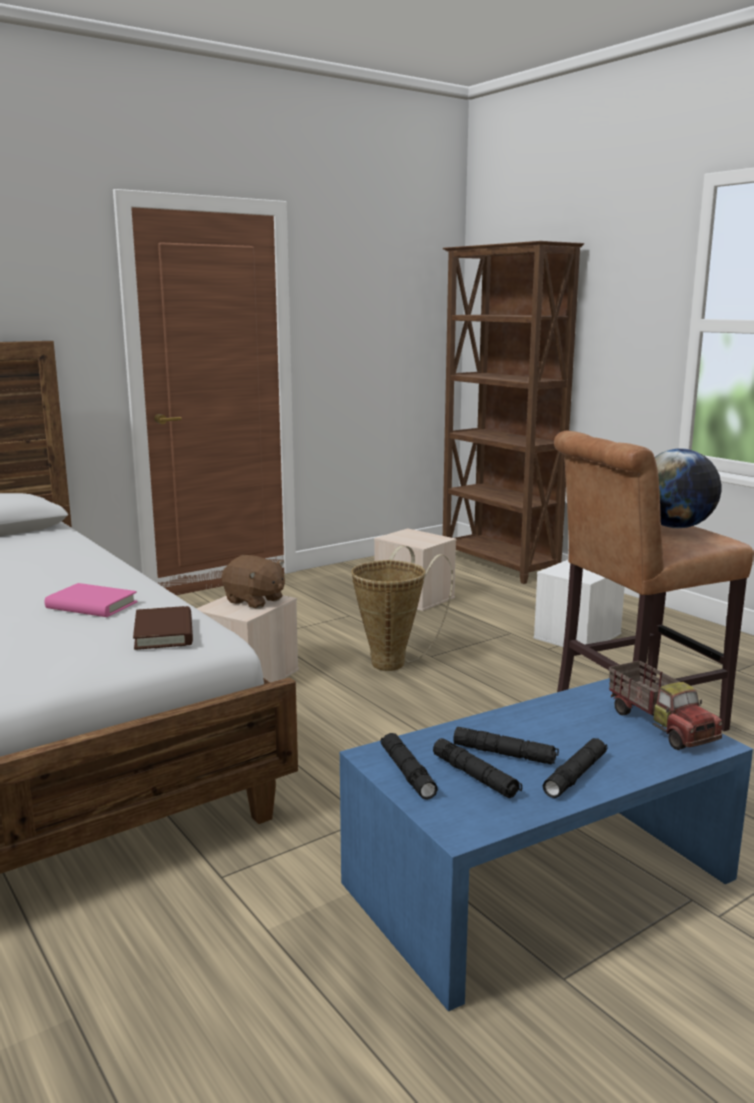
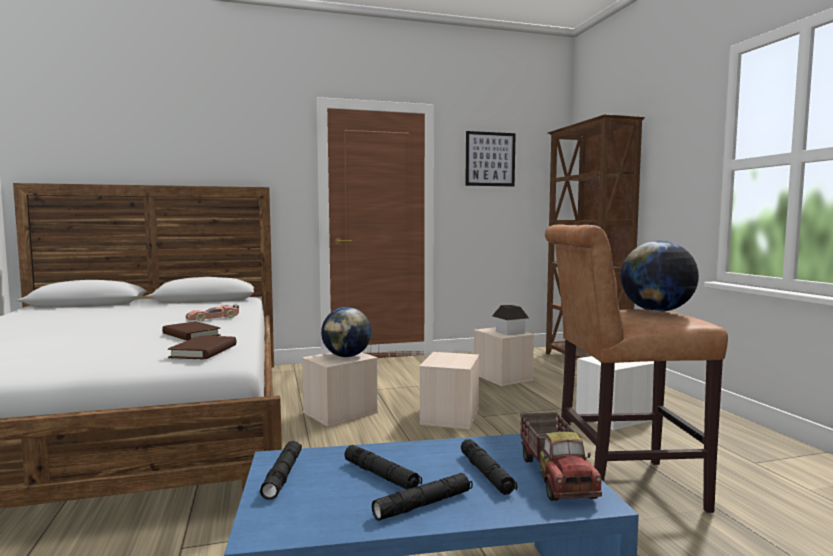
camera: 20 degrees right, 10 degrees down
pink book [45,583,138,617] -> brown book [162,321,221,341]
brown plush toy [222,555,285,609] -> globe [321,307,372,357]
basket [351,546,453,671] -> beige storage box [419,352,479,430]
black flashlight [433,738,522,798] -> black flashlight moved to [461,439,517,495]
none -> toy car [186,305,239,322]
none -> picture [465,131,516,187]
none -> toy house [492,305,530,336]

